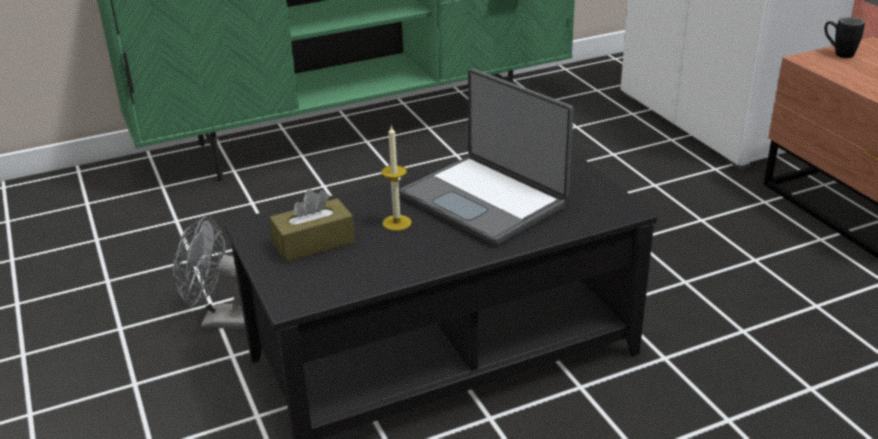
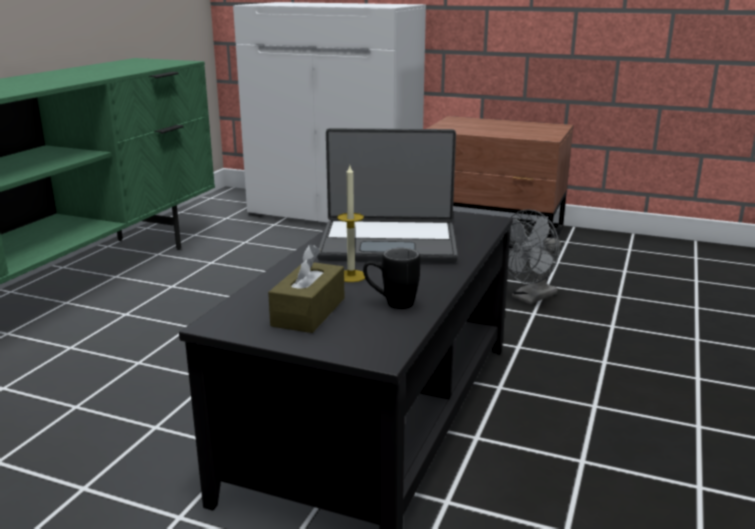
camera: 45 degrees left, 10 degrees down
grey fan [173,214,246,329] -> grey fan moved to [508,209,561,304]
black mug [824,17,865,58] -> black mug moved to [363,248,420,309]

